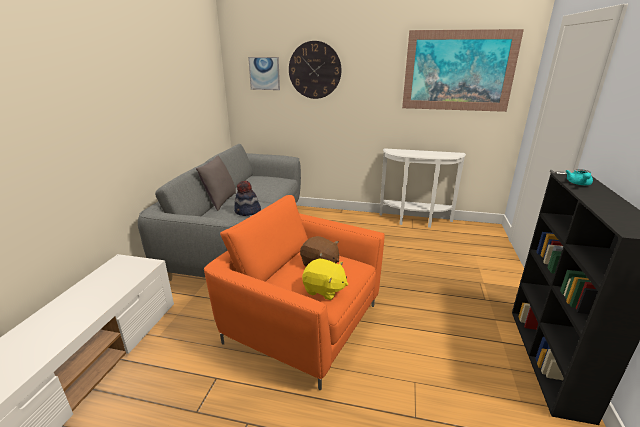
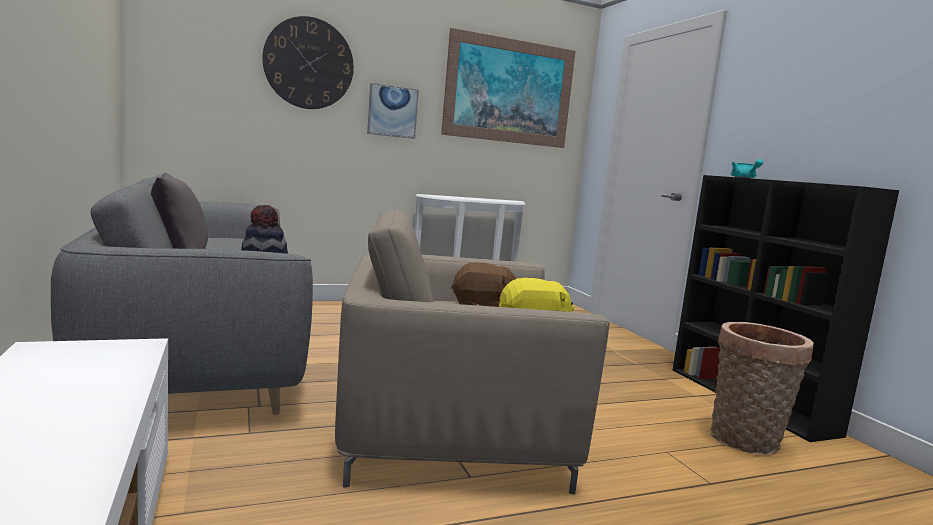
camera: 35 degrees left, 15 degrees down
orange armchair [204,195,385,390] -> beige armchair [335,210,610,495]
picture [248,57,280,90] -> picture moved to [367,83,419,139]
none -> basket [711,322,814,455]

